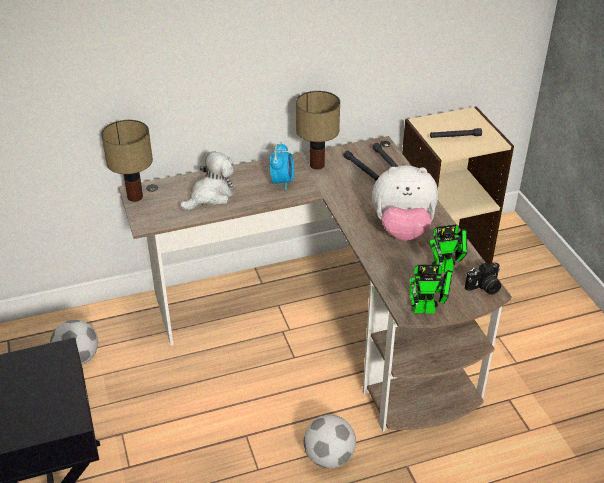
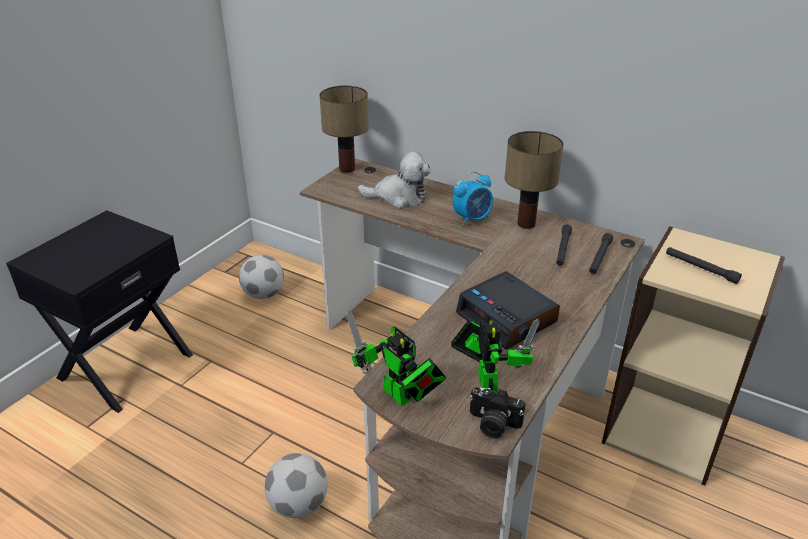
camera: 50 degrees right, 5 degrees down
plush toy [372,166,438,241] -> alarm clock [456,271,560,350]
toy robot [430,225,468,273] -> toy robot turned 135 degrees counterclockwise [451,317,540,392]

